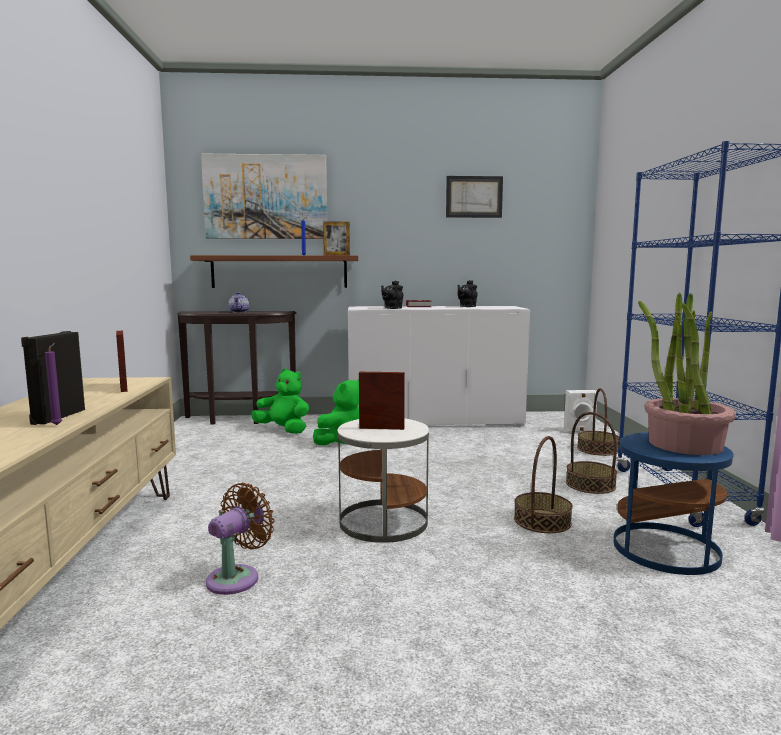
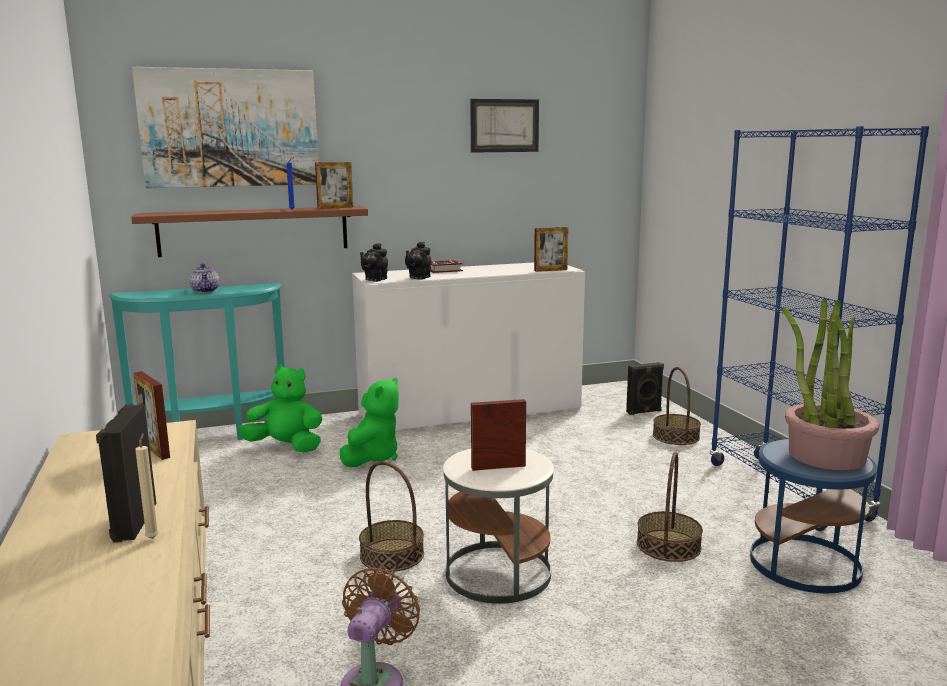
camera: 15 degrees left, 5 degrees up
purple candle [45,343,62,425] -> beige candle [135,433,159,539]
brown console table [177,311,297,425] -> turquoise console table [109,283,284,440]
black teapot [458,280,477,307] -> black teapot moved to [360,243,388,281]
white speaker [564,390,597,433] -> black speaker [626,362,664,415]
basket [566,412,617,494] -> basket moved to [359,461,424,572]
none -> picture frame [534,227,568,272]

